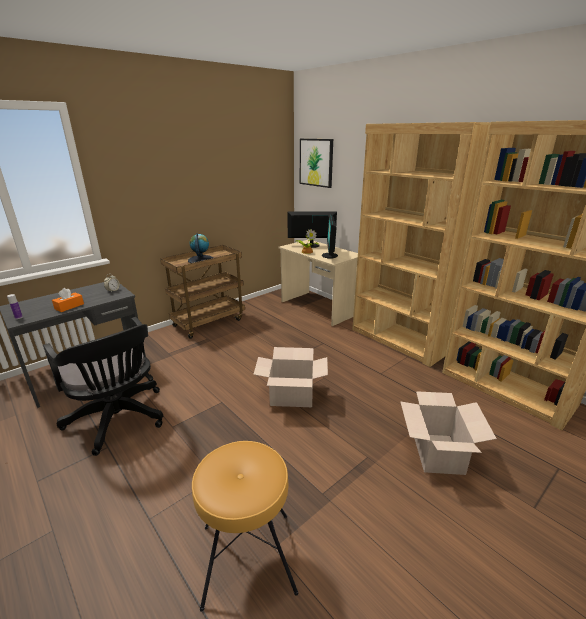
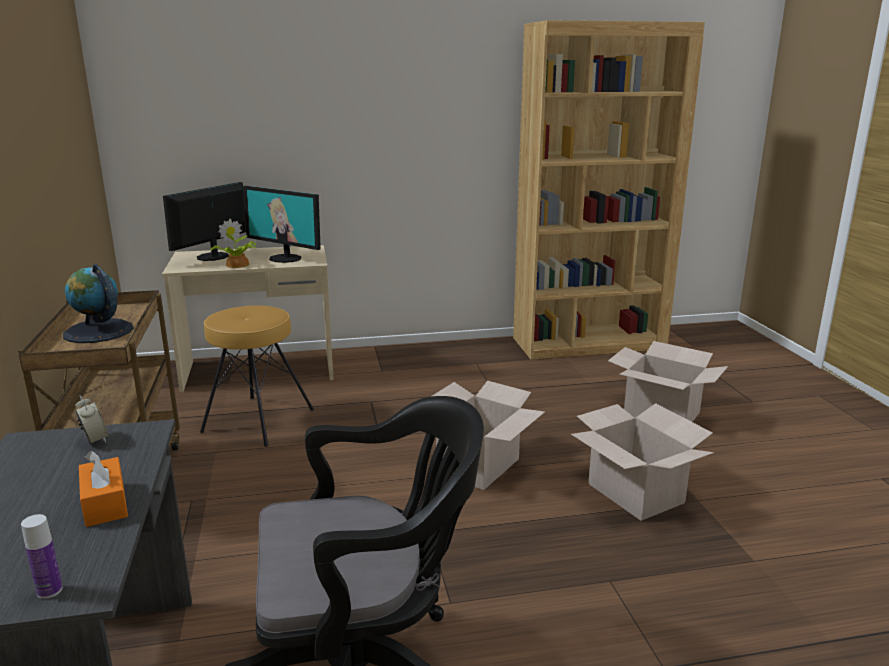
camera: 60 degrees left, 5 degrees down
brown stool [192,441,298,612] -> brown stool moved to [200,306,314,447]
picture [300,139,333,188] -> none
brown bookcase [352,122,491,367] -> none
none -> cardboard box [571,403,714,521]

